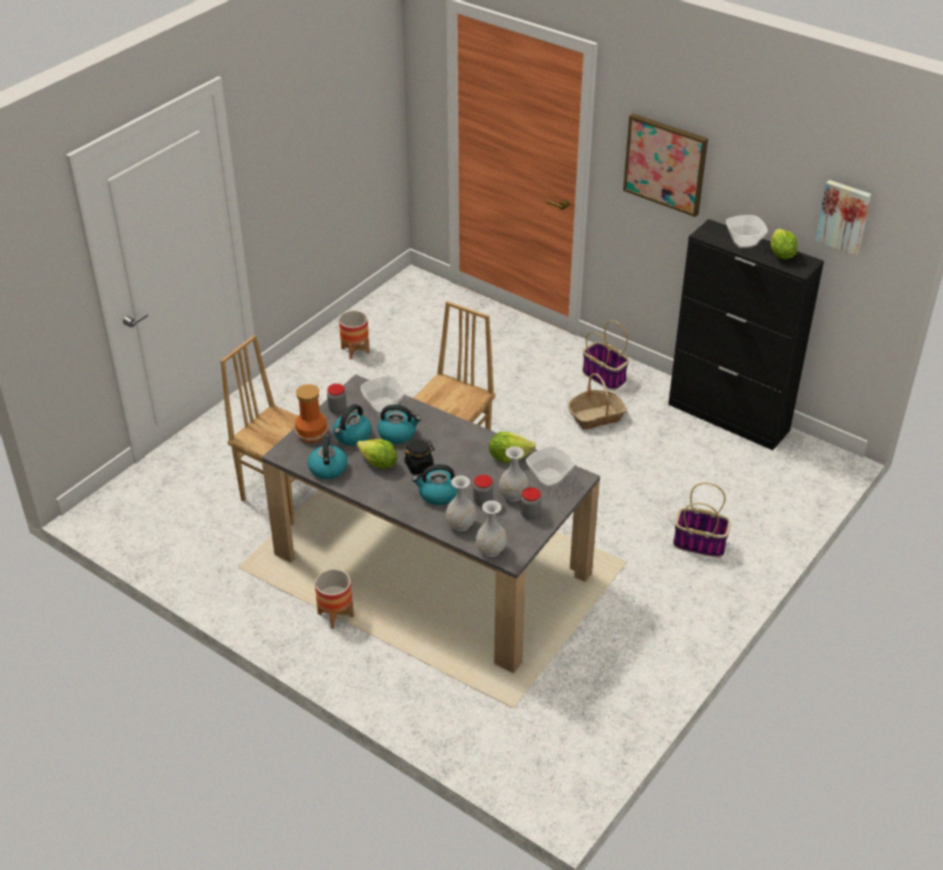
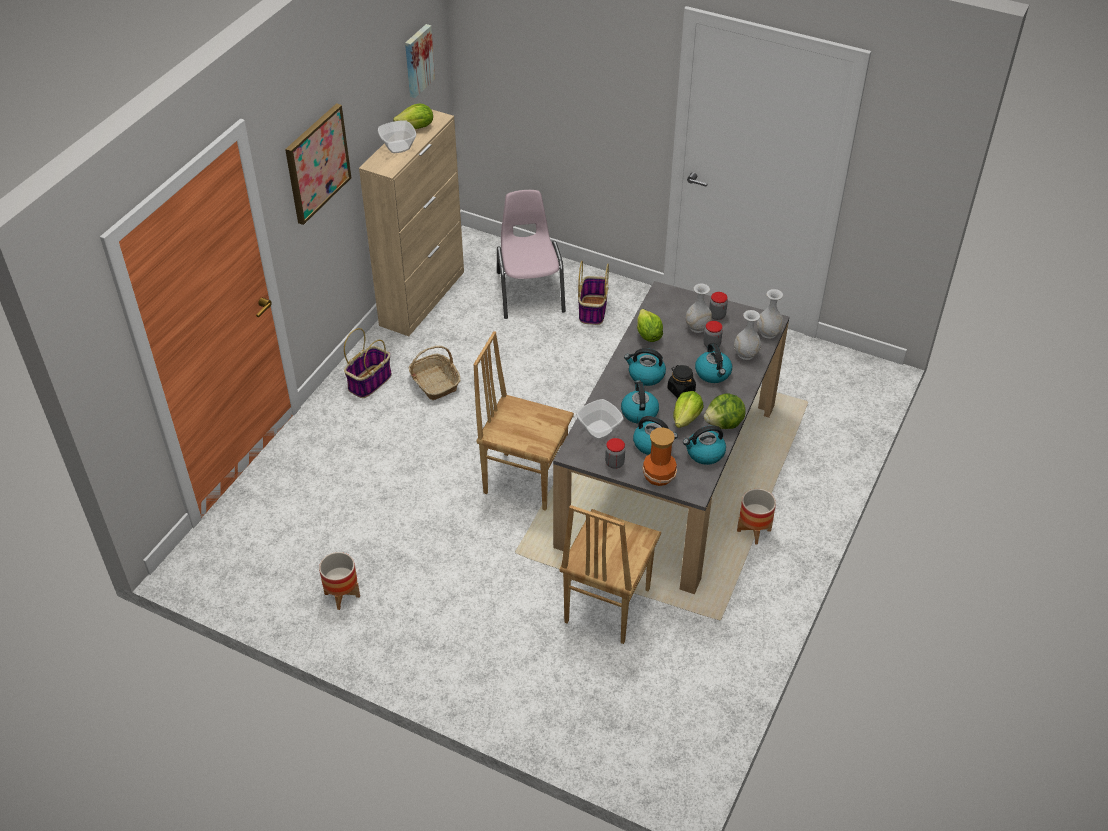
camera: 100 degrees left, 5 degrees up
bowl [526,446,574,487] -> none
black cabinet [668,219,824,450] -> beige cabinet [359,109,464,336]
none -> pink chair [497,190,566,319]
none -> kettle [624,348,666,386]
none -> lettuce [704,393,746,429]

